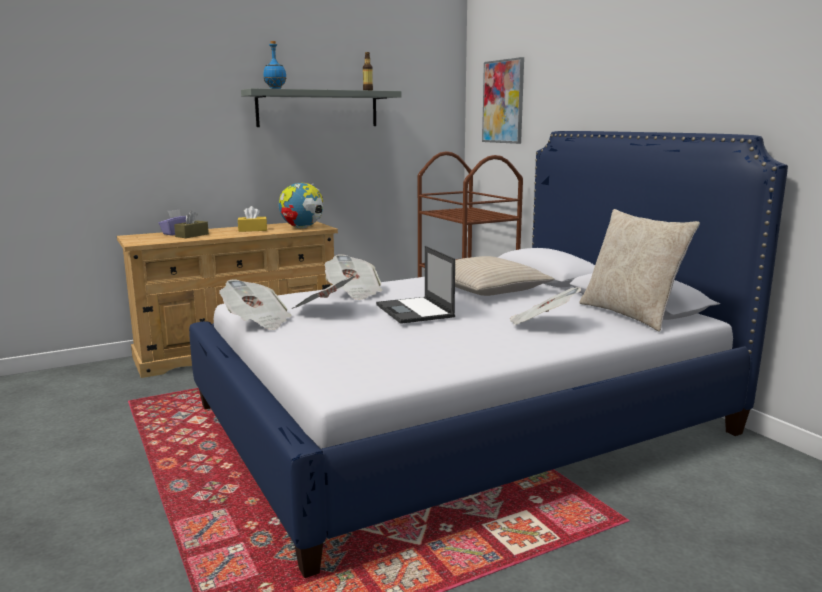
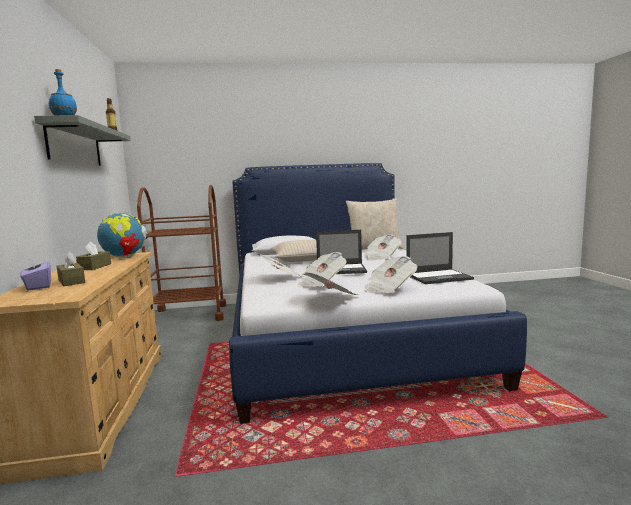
camera: 70 degrees left, 5 degrees down
yellow tissue box [238,206,267,232] -> brown tissue box [76,241,111,270]
picture [482,57,524,144] -> none
none -> newspaper [364,256,417,293]
none -> laptop [406,232,474,284]

